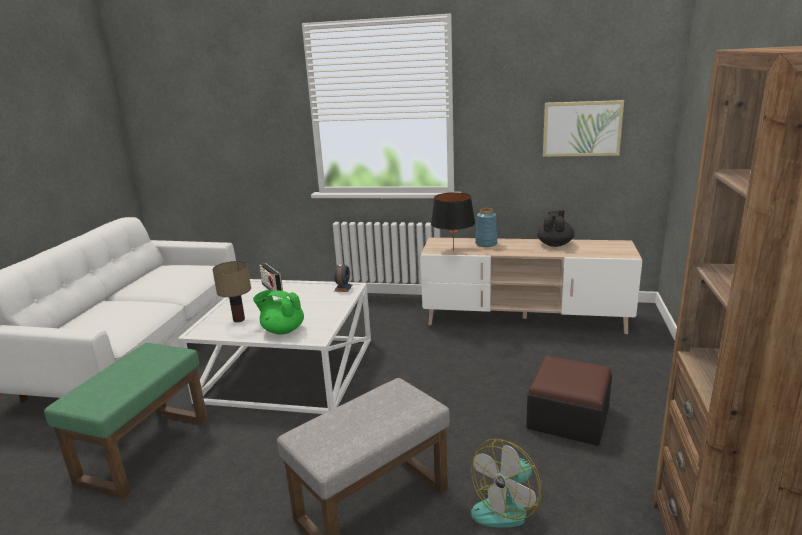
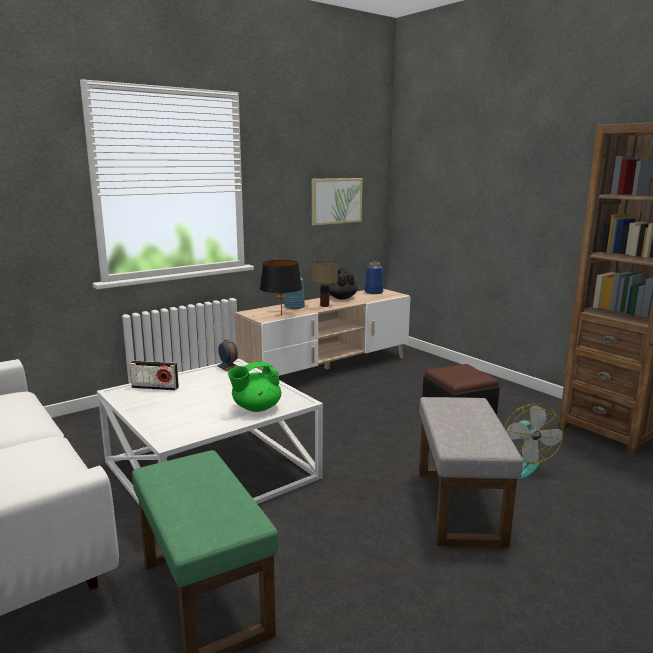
camera: 50 degrees left, 5 degrees down
table lamp [212,261,251,322] -> table lamp moved to [312,261,338,307]
none -> blue vase [365,262,383,294]

